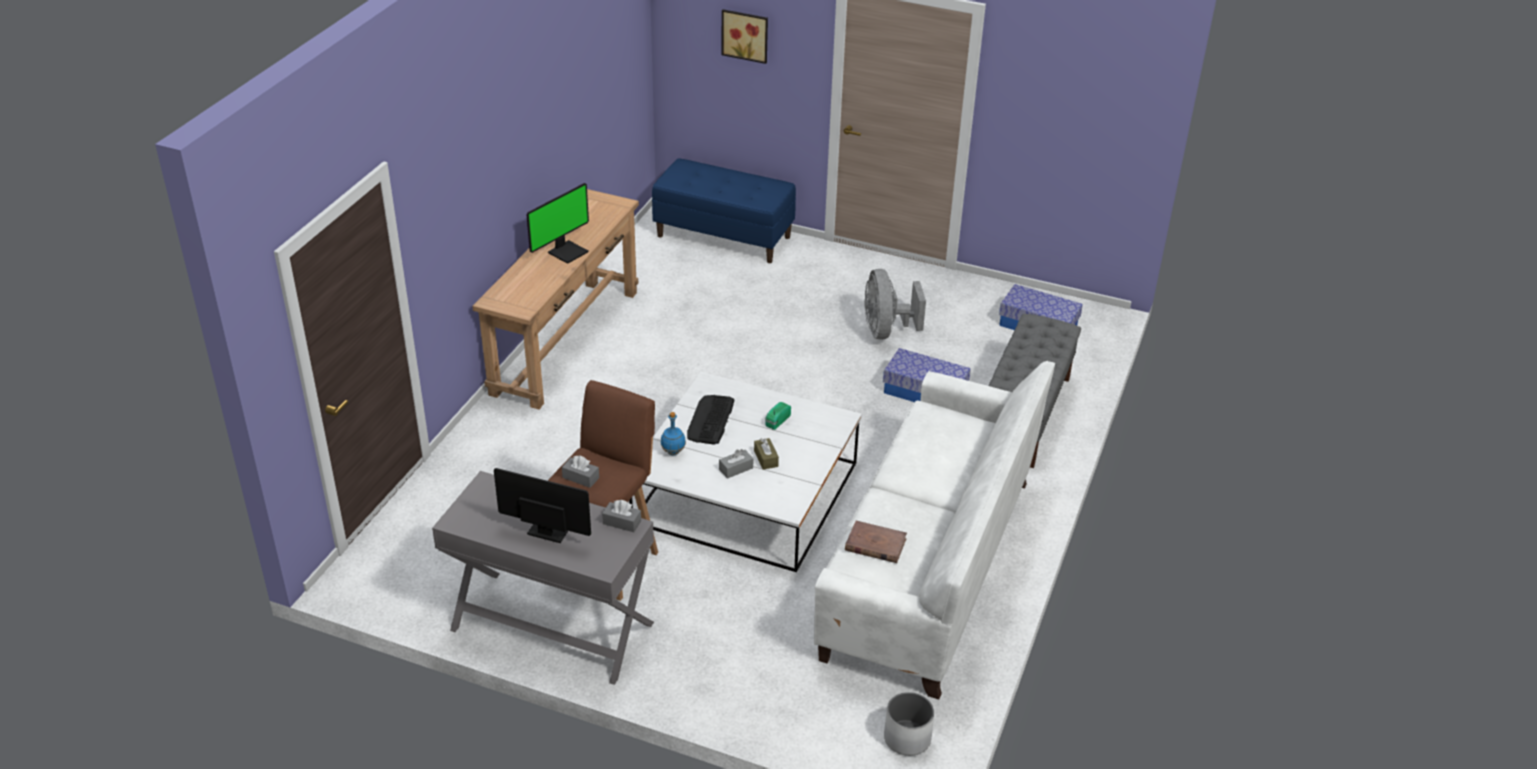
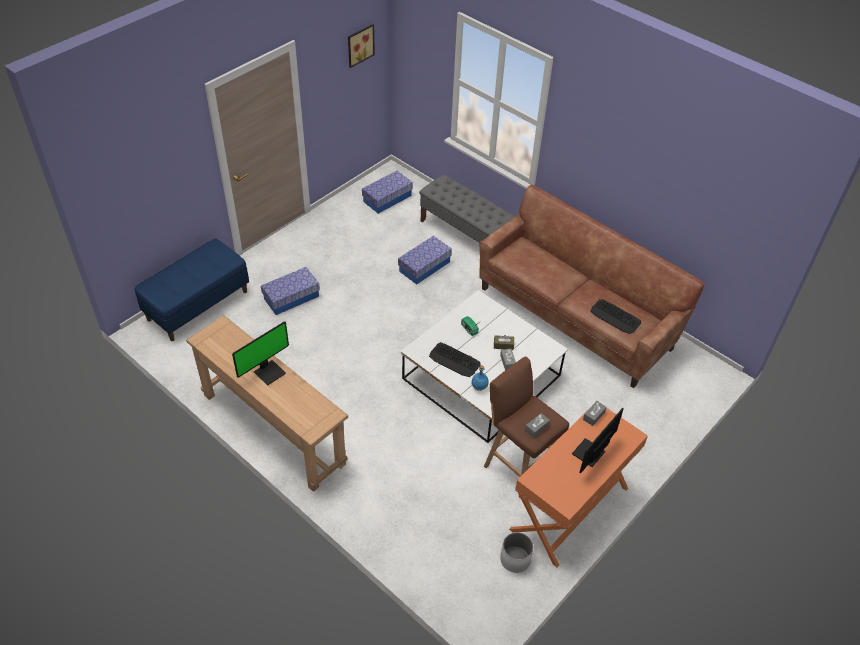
camera: 70 degrees left, 10 degrees up
grey desk [432,471,654,685] -> orange desk [509,408,648,567]
monitor [526,183,589,264] -> monitor turned 75 degrees clockwise [232,321,289,386]
picture [722,9,768,64] -> picture moved to [348,24,375,68]
white sofa [814,361,1055,700] -> brown sofa [479,184,704,388]
brown book [845,521,907,563] -> keyboard [591,299,641,334]
grey fan [864,269,926,340] -> none
white planter [884,692,934,756] -> white planter moved to [500,532,533,573]
none -> storage box [261,267,320,315]

